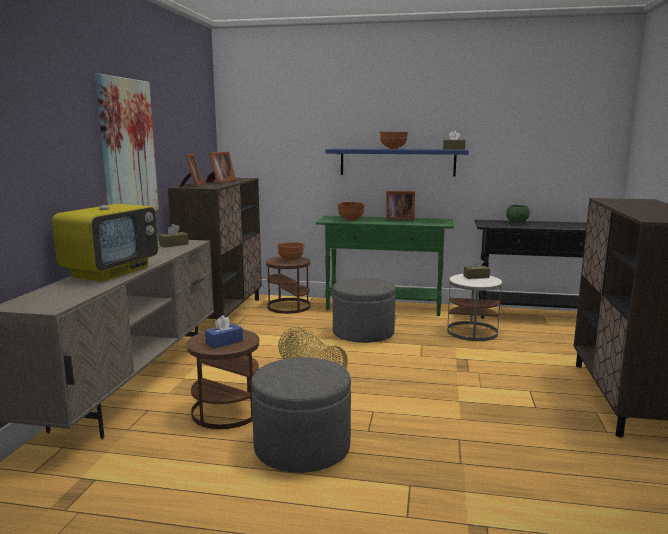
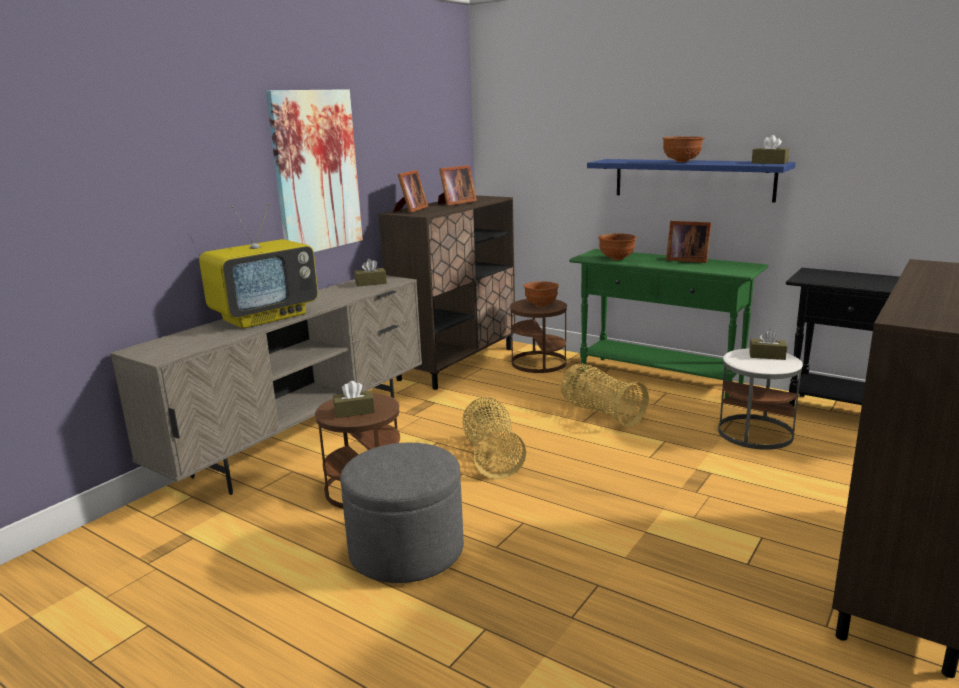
camera: 25 degrees right, 5 degrees up
blue tissue box [205,315,243,349] -> brown tissue box [333,381,375,418]
grey ottoman [333,278,396,343] -> basket [561,364,649,427]
green bowl [506,205,530,223] -> none

